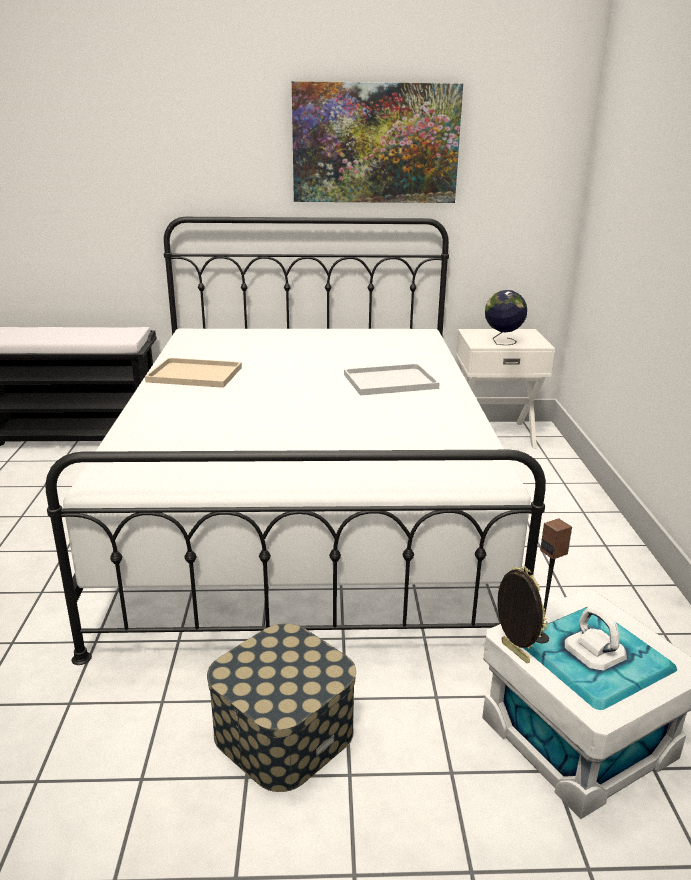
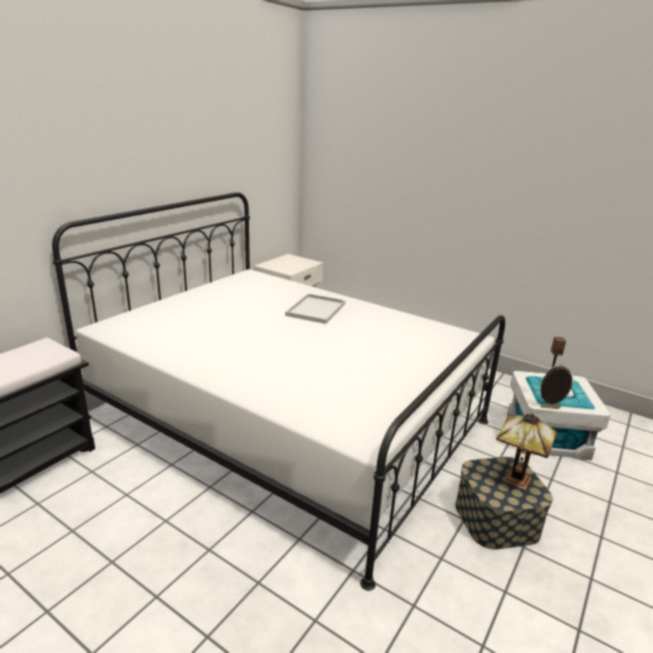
camera: 55 degrees left, 0 degrees up
beige tray [145,358,242,388] -> none
picture [292,81,463,203] -> none
globe [485,290,527,345] -> none
none -> table lamp [496,414,557,491]

